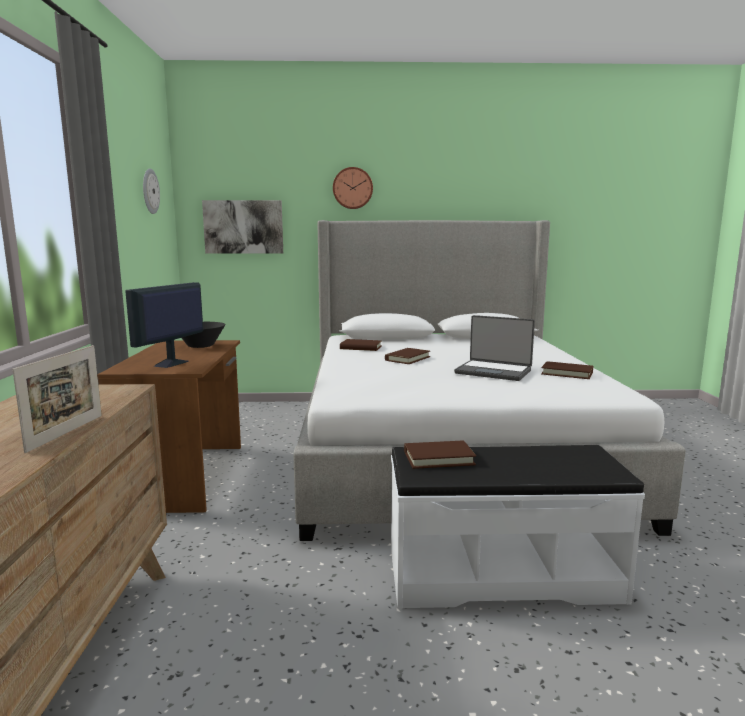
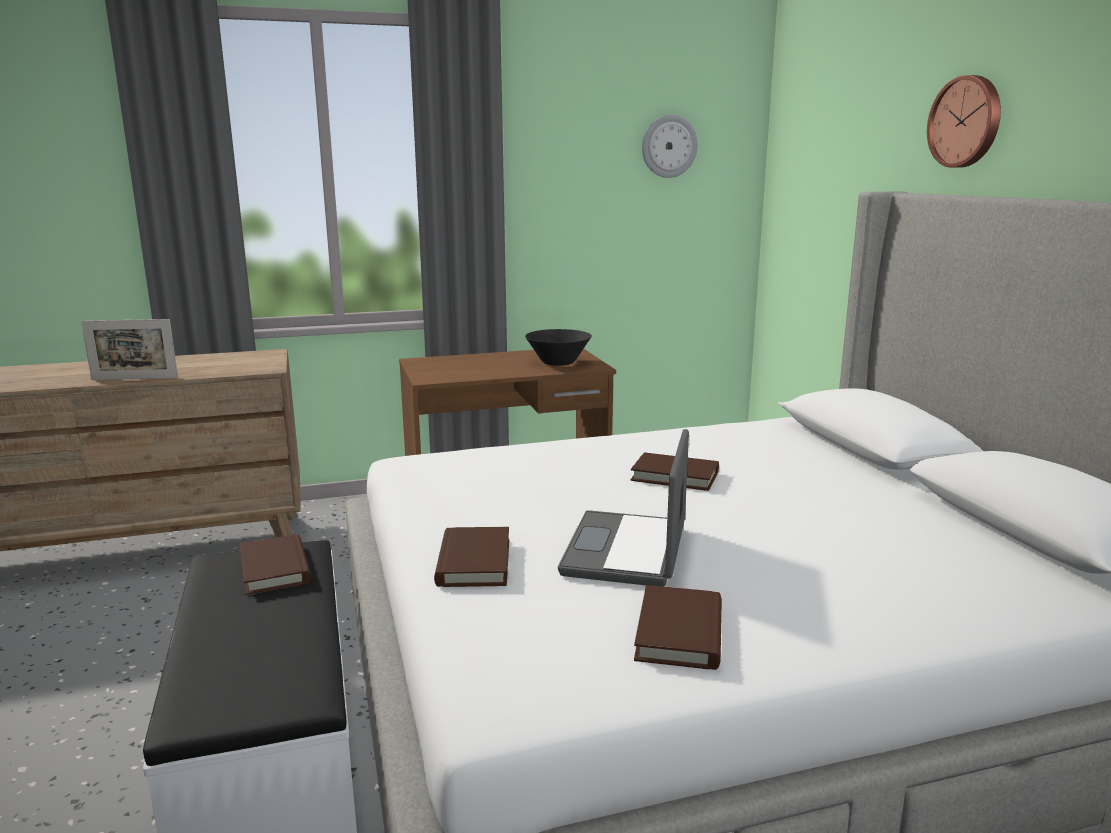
camera: 75 degrees right, 5 degrees up
monitor [125,282,203,368] -> none
picture [202,200,283,253] -> none
brown book [340,339,382,351] -> brown book moved to [434,527,509,587]

